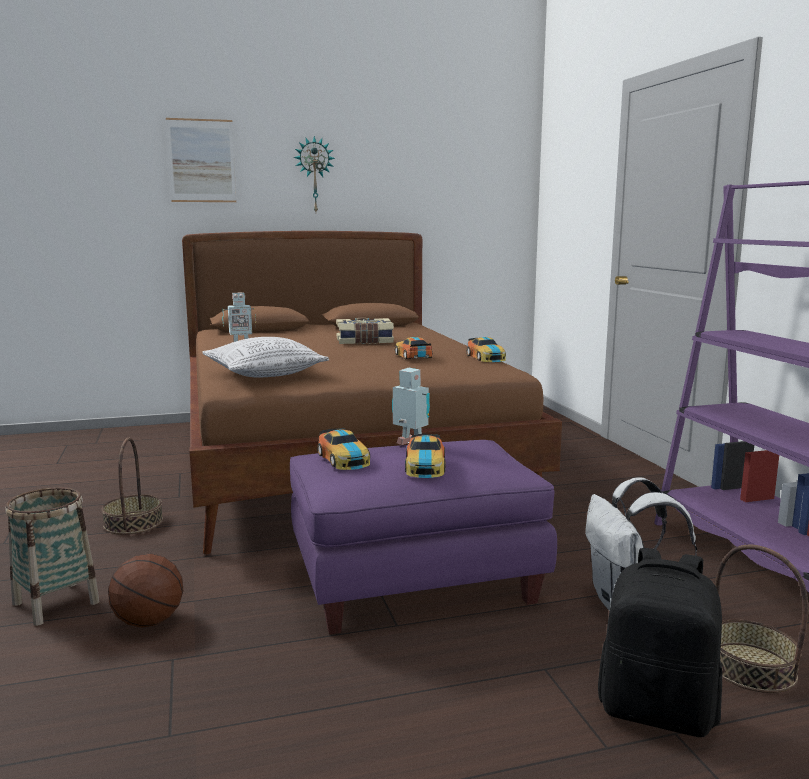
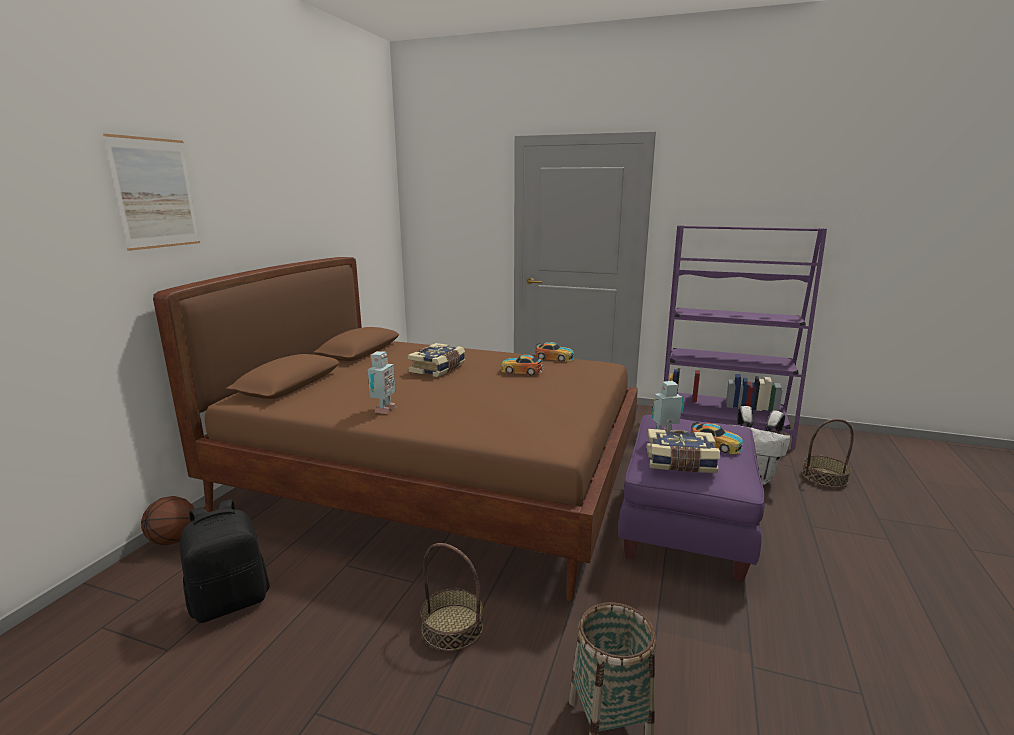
camera: 55 degrees left, 5 degrees up
basketball [108,553,183,628] -> basketball moved to [141,496,194,545]
pillow [202,337,329,377] -> none
wall clock [294,136,335,212] -> none
toy car [317,428,370,470] -> book [647,429,720,473]
black backpack [598,548,722,737] -> black backpack moved to [180,499,270,623]

